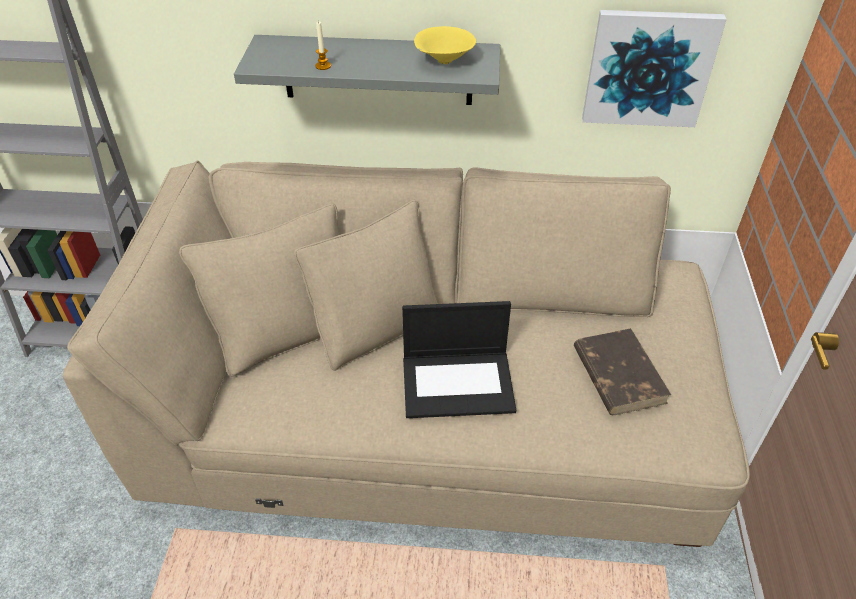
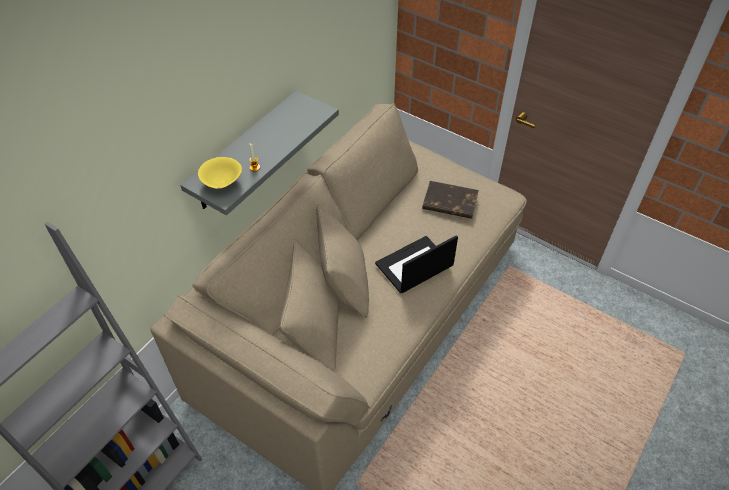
camera: 60 degrees left, 5 degrees up
laptop [402,301,516,418] -> laptop turned 150 degrees counterclockwise [375,235,458,293]
yellow bowl [414,26,476,64] -> yellow bowl moved to [198,157,242,189]
picture [582,10,727,127] -> none

